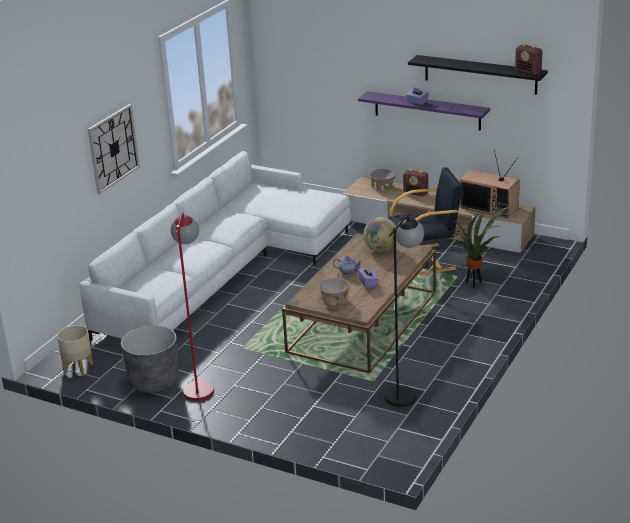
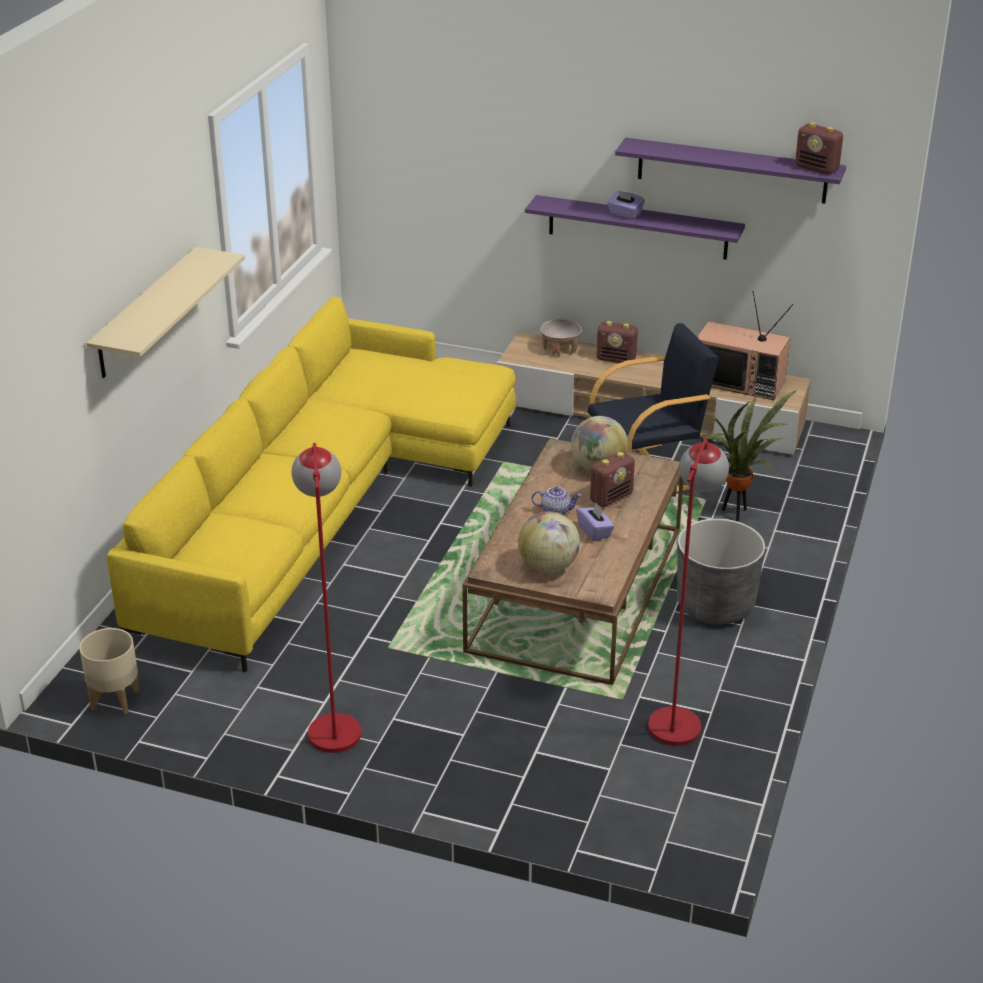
camera: 10 degrees left, 5 degrees up
white sofa [79,151,351,341] -> yellow sofa [107,297,516,672]
wall clock [88,104,140,194] -> beige shelf [86,247,245,378]
grey planter [121,325,179,393] -> grey planter moved to [677,518,765,624]
beige bowl [318,277,349,306] -> globe [518,511,580,573]
black floor lamp [385,215,424,407] -> red floor lamp [648,438,729,746]
black shelf [408,55,548,95] -> purple shelf [615,138,846,204]
none -> radio [590,451,635,507]

